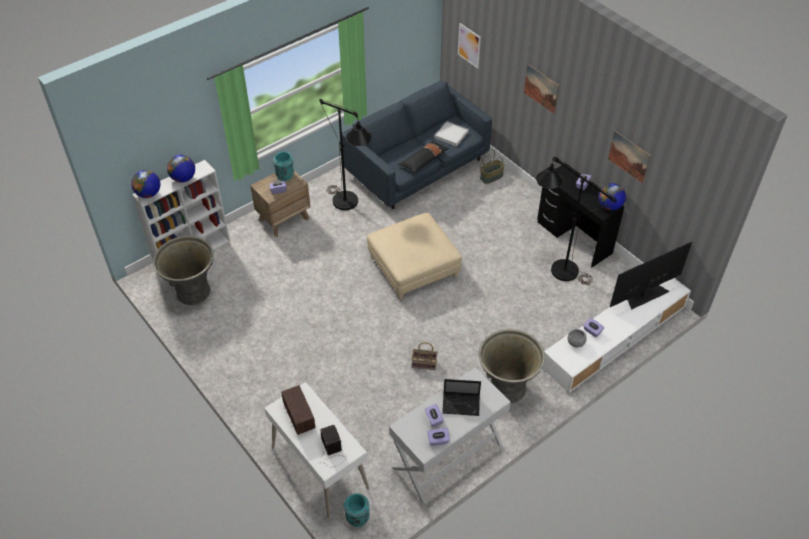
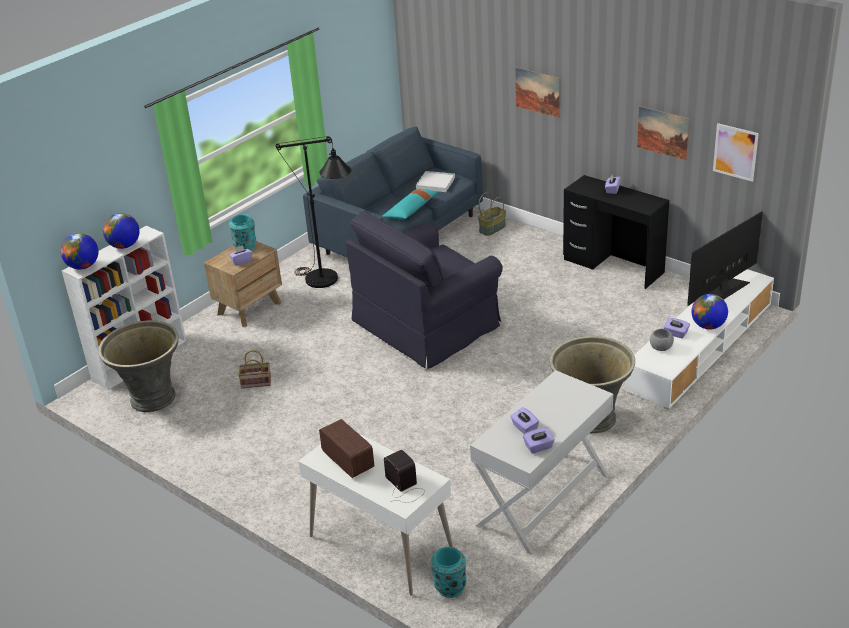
camera: 10 degrees left, 15 degrees down
beige ottoman [367,213,462,299] -> black armchair [345,211,503,369]
black pillow [399,140,449,172] -> turquoise pillow [382,189,438,219]
basket [412,342,438,370] -> basket moved to [238,350,271,389]
laptop [442,379,481,416] -> none
picture [458,23,481,69] -> picture moved to [713,123,759,182]
black floor lamp [536,157,617,285] -> none
globe [598,183,626,210] -> globe moved to [691,294,728,329]

